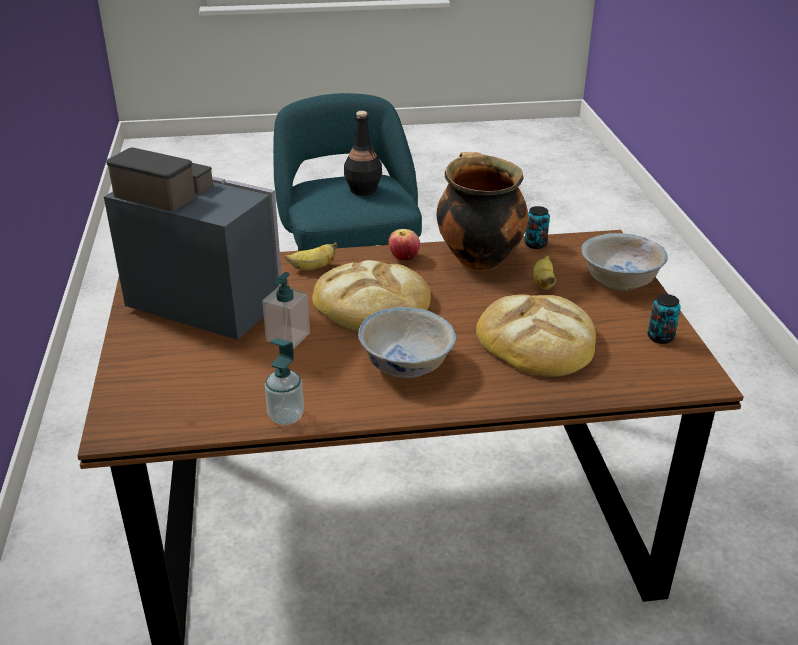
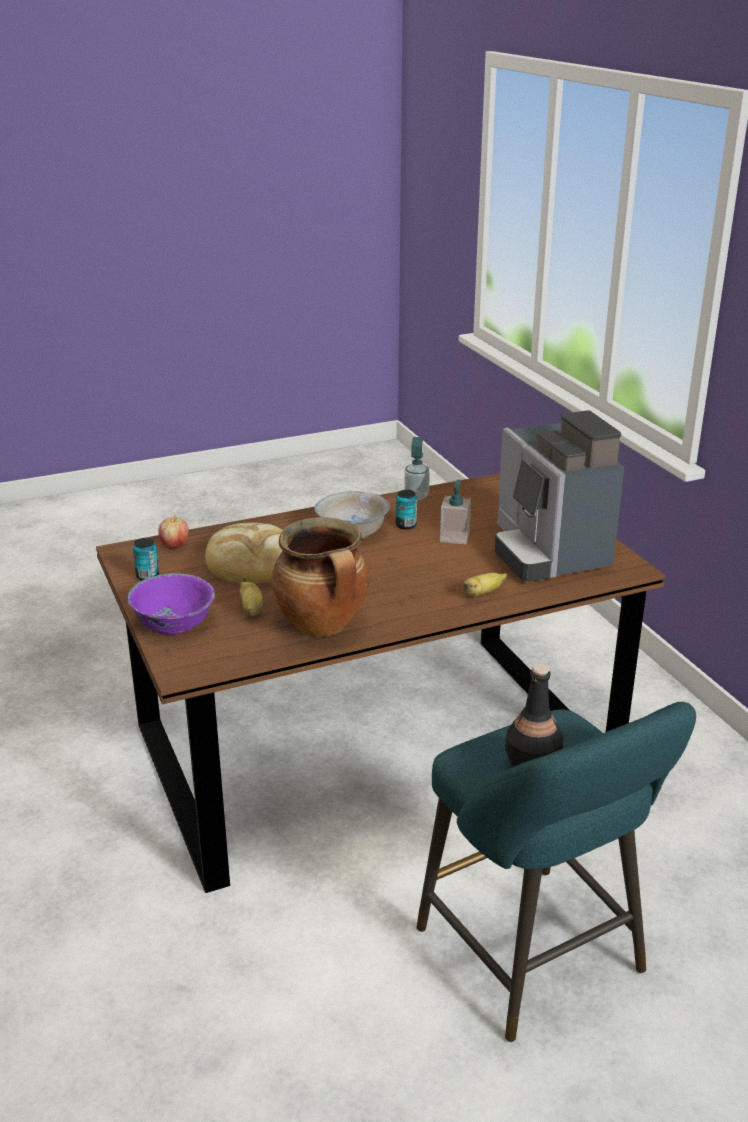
camera: 165 degrees right, 5 degrees down
coffee machine [104,148,282,340] -> coffee machine turned 60 degrees clockwise [494,411,624,581]
bread [312,260,431,331] -> none
apple [388,229,420,260] -> apple moved to [158,515,189,549]
can [525,206,550,249] -> can moved to [396,490,417,530]
white bowl [581,233,668,291] -> purple bowl [127,573,215,635]

